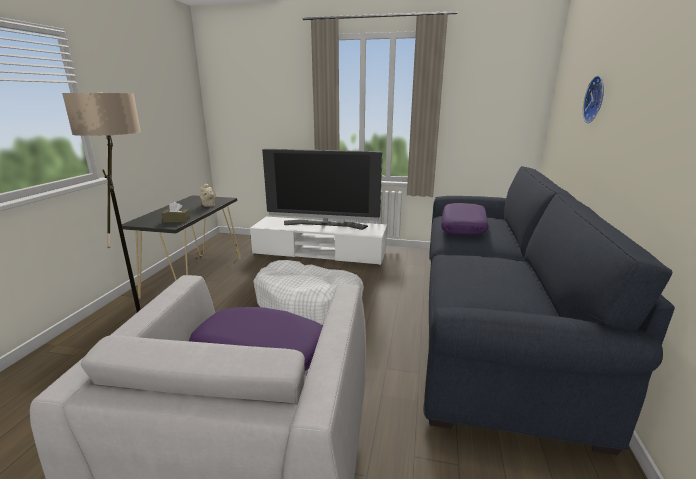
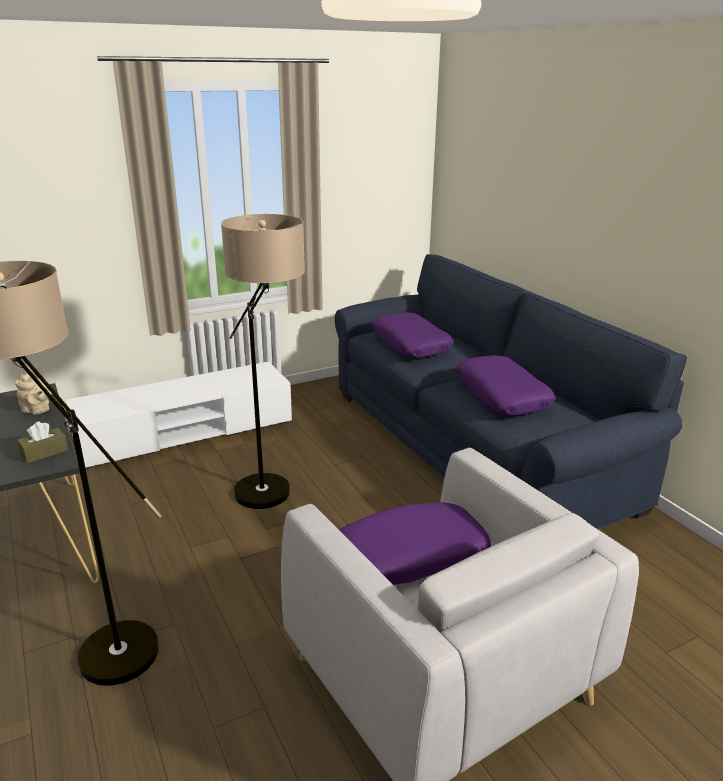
camera: 40 degrees left, 5 degrees up
white dog bed [253,260,364,325] -> floor lamp [221,214,305,509]
television [262,149,382,230] -> none
wall clock [583,76,604,123] -> none
none -> purple pillow [456,355,555,416]

